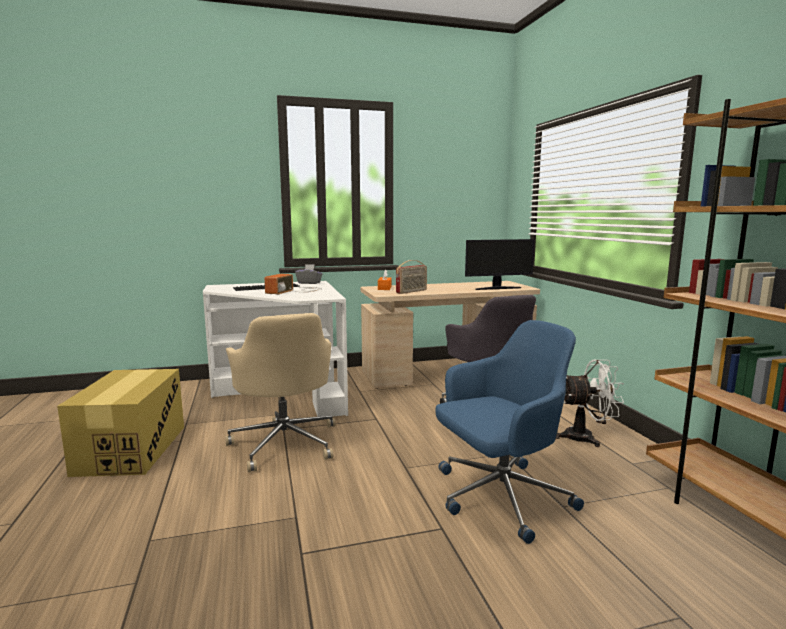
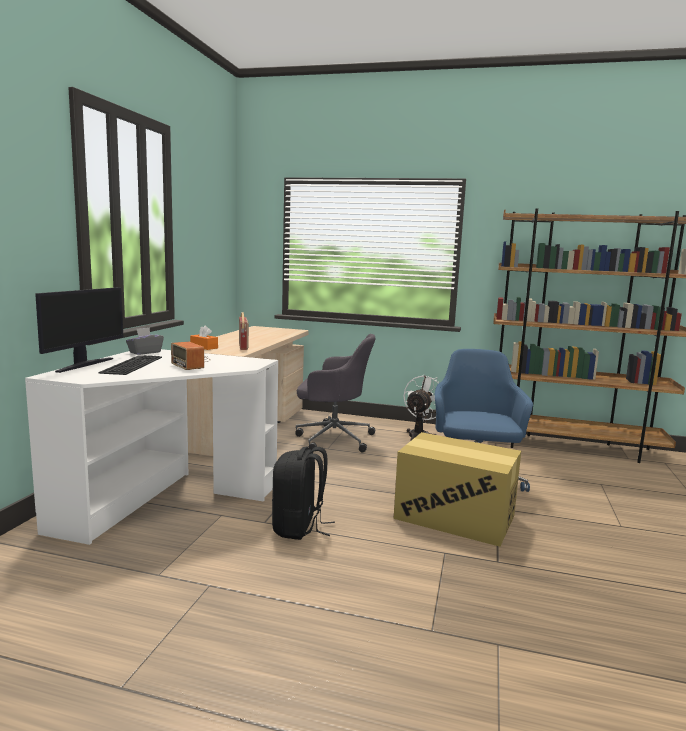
camera: 60 degrees left, 0 degrees up
cardboard box [57,369,184,477] -> cardboard box moved to [394,432,521,547]
beige office chair [225,313,335,472] -> black backpack [272,447,335,540]
monitor [465,239,534,290] -> monitor moved to [35,287,123,373]

